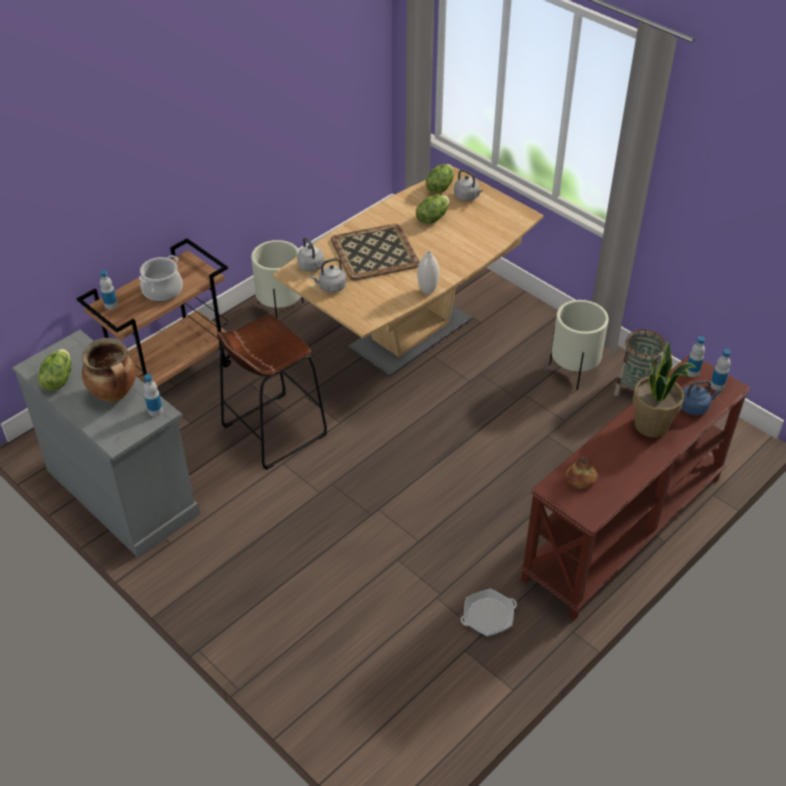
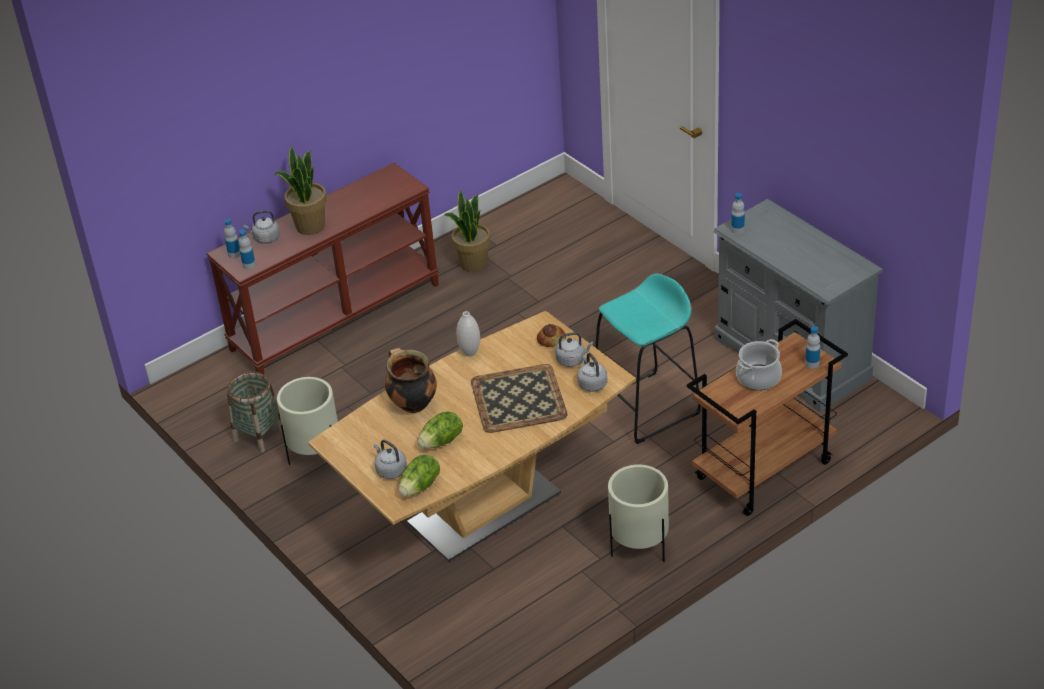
camera: 170 degrees left, 5 degrees down
lettuce [37,349,71,391] -> none
cooking pot [82,338,136,402] -> cooking pot moved to [385,348,437,413]
brown stool [217,315,327,470] -> turquoise stool [595,273,701,444]
frying pan [460,589,517,636] -> potted plant [443,190,490,272]
bread [565,457,598,489] -> bread moved to [537,324,566,347]
blue kettle [681,380,721,415] -> grey kettle [243,210,280,244]

